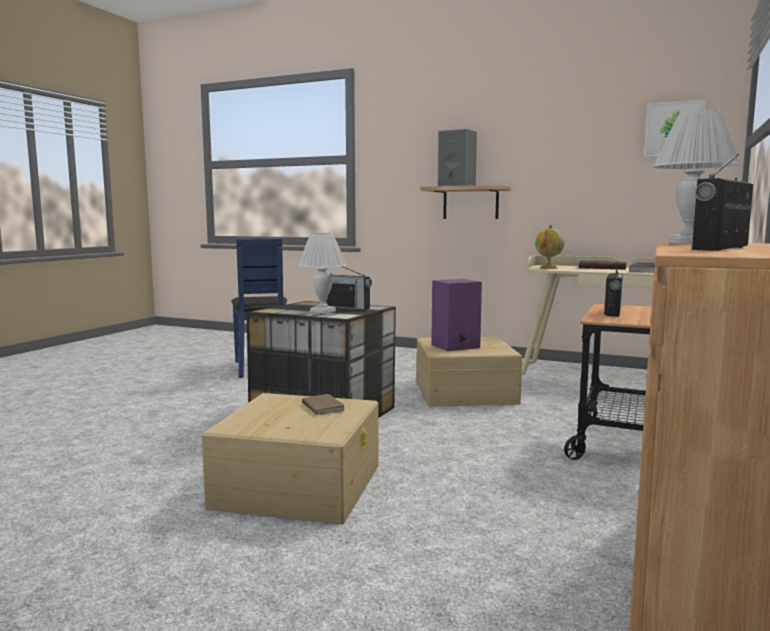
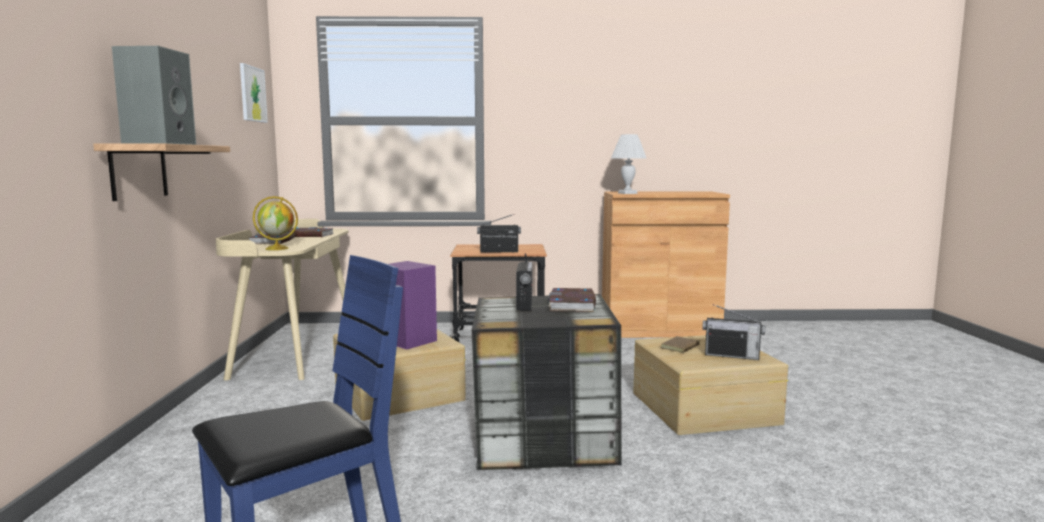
camera: 115 degrees left, 0 degrees up
white table lamp [298,233,346,314] -> book [548,288,596,312]
radio [692,154,753,251] -> radio moved to [702,304,765,360]

